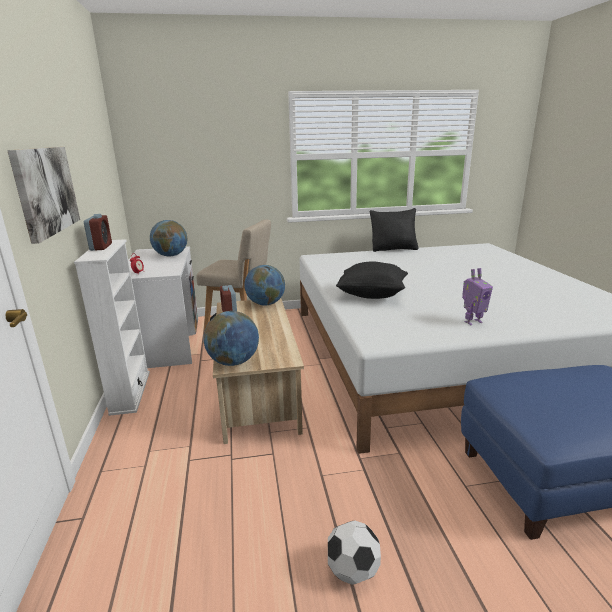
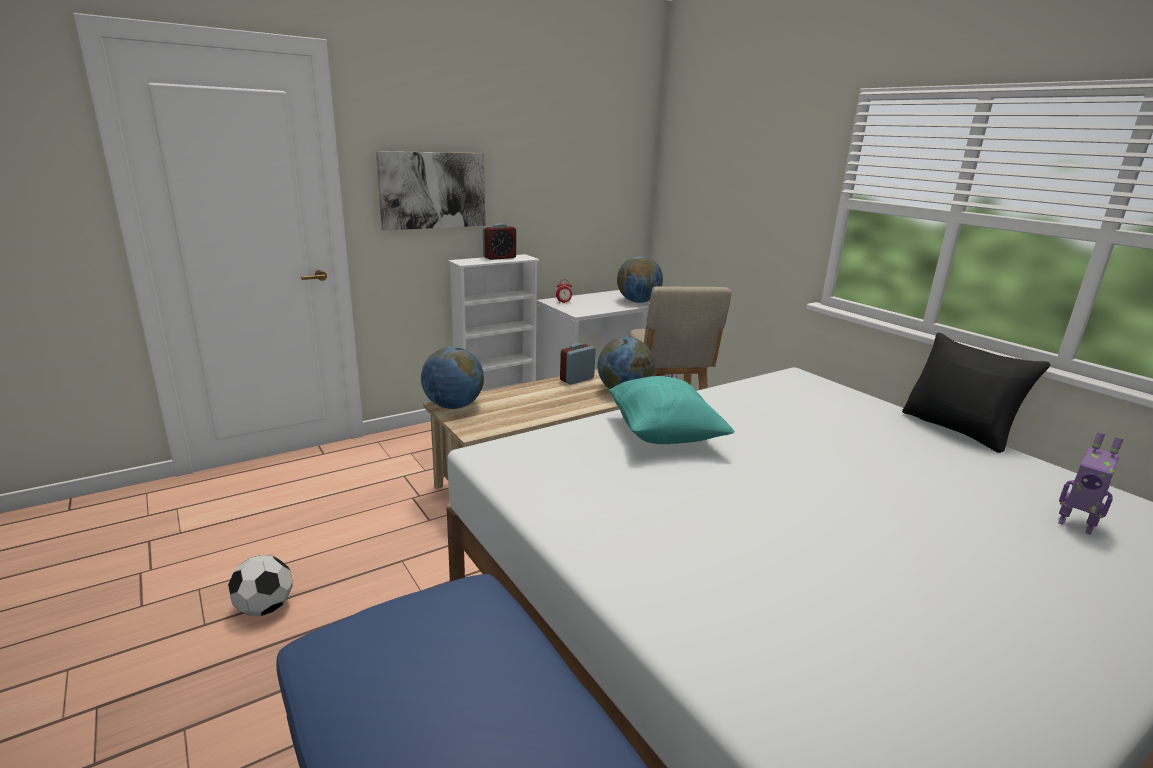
camera: 65 degrees right, 0 degrees up
black pillow [336,262,408,299] -> turquoise pillow [609,376,735,444]
toy robot [462,268,493,325] -> toy robot moved to [1058,432,1124,534]

